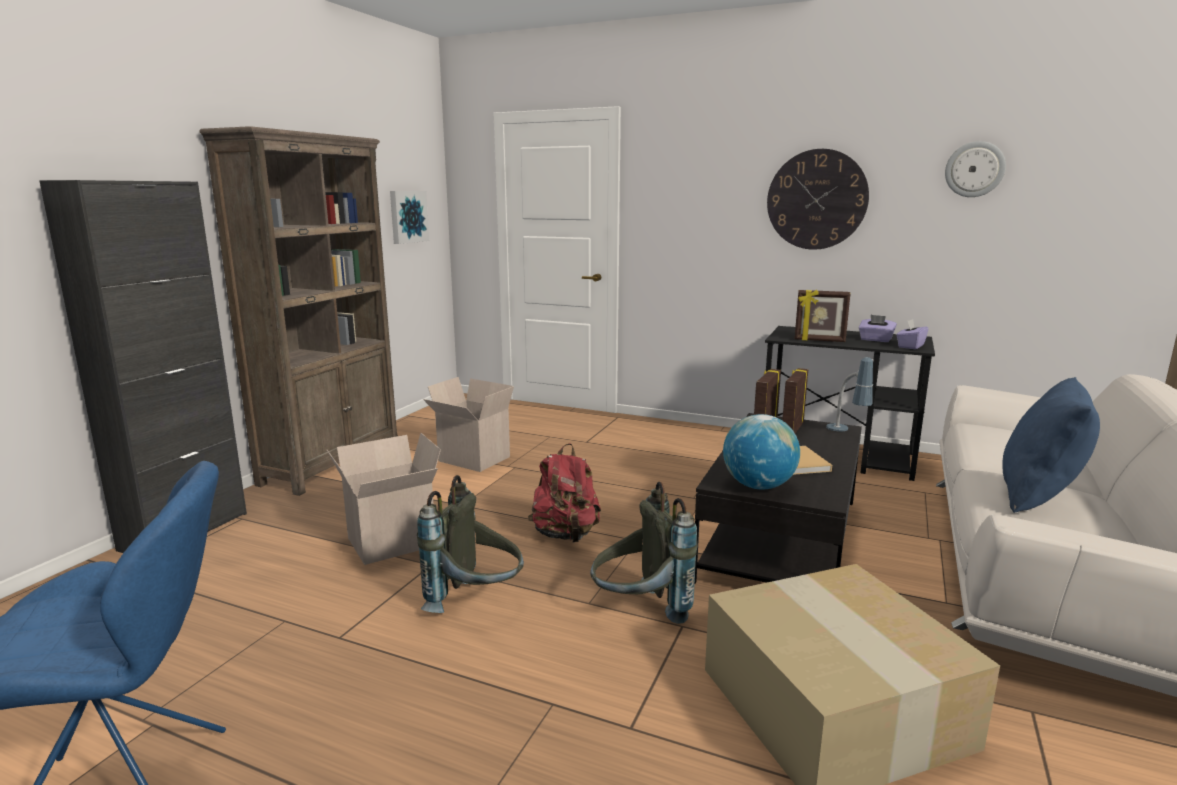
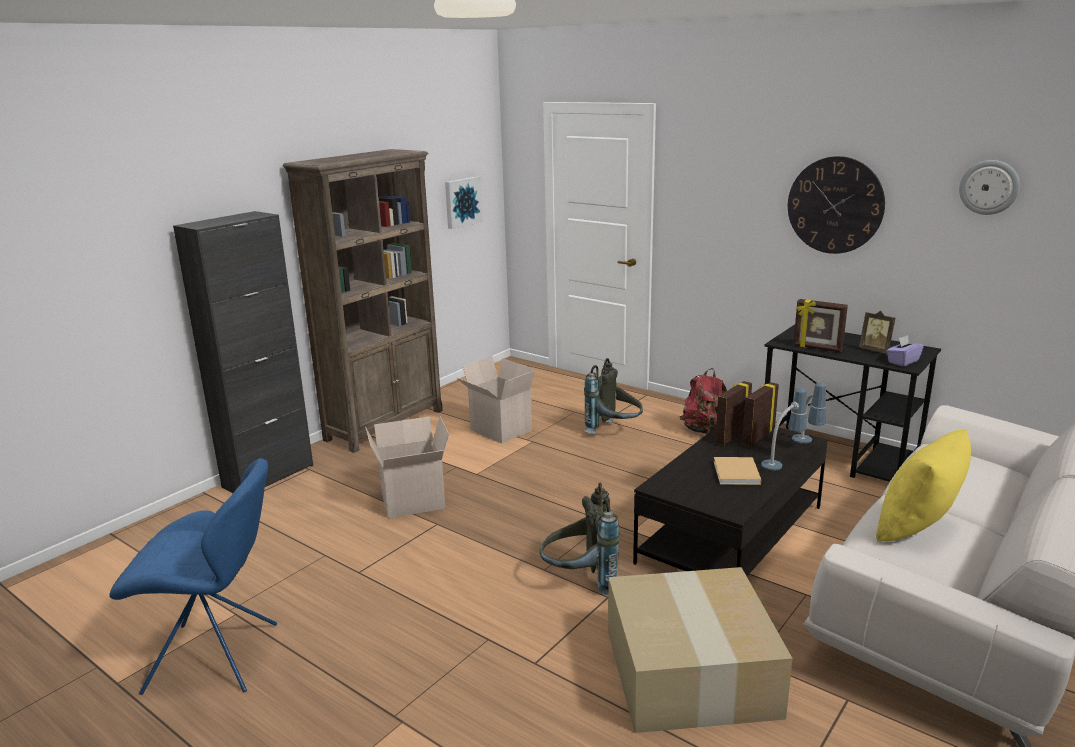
camera: 15 degrees right, 5 degrees up
grey backpack [417,475,524,613] -> grey backpack moved to [584,358,643,435]
red backpack [528,443,601,542] -> red backpack moved to [680,368,727,434]
globe [723,414,800,490] -> none
purple tissue box [859,315,897,342] -> picture frame [859,311,895,354]
blue pillow [1002,377,1100,513] -> yellow pillow [876,429,971,542]
none -> table lamp [761,387,807,471]

